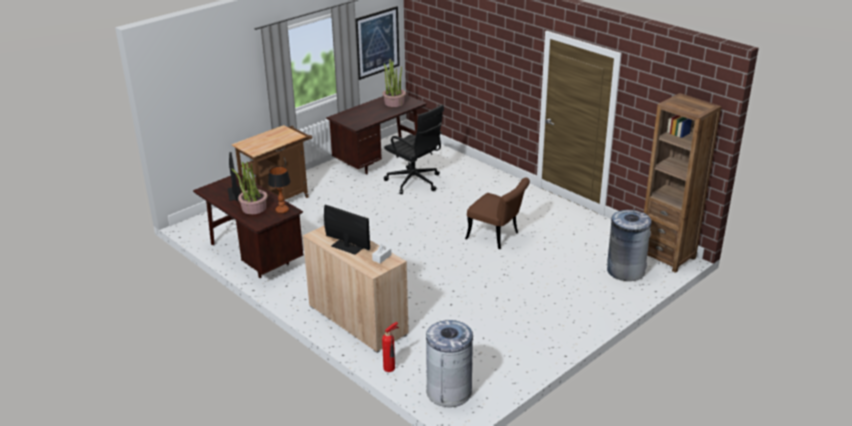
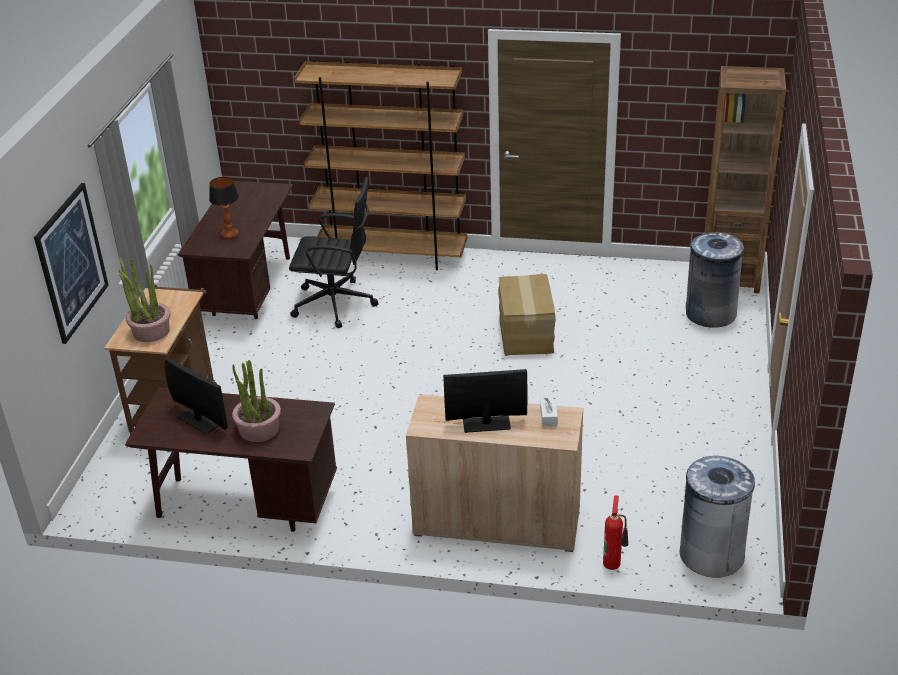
camera: 35 degrees left, 5 degrees up
table lamp [268,166,291,213] -> table lamp moved to [209,177,239,239]
picture [355,6,400,80] -> picture moved to [34,183,109,344]
potted plant [383,59,406,107] -> potted plant moved to [119,256,170,342]
brown chair [465,177,530,249] -> cardboard box [498,274,556,356]
none -> brown bookcase [294,59,467,270]

